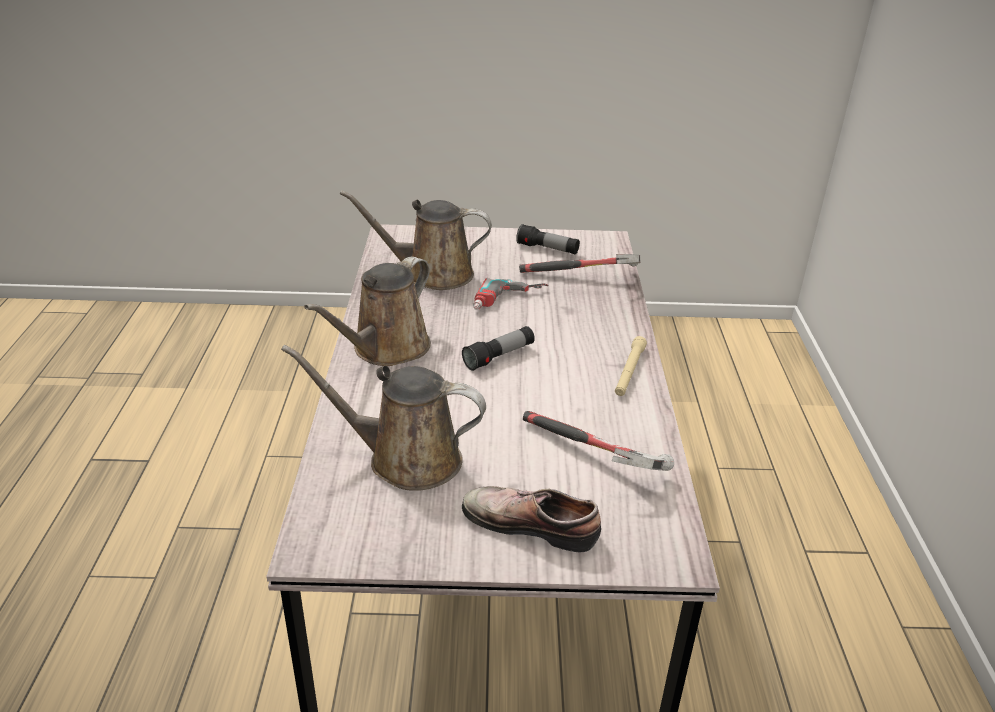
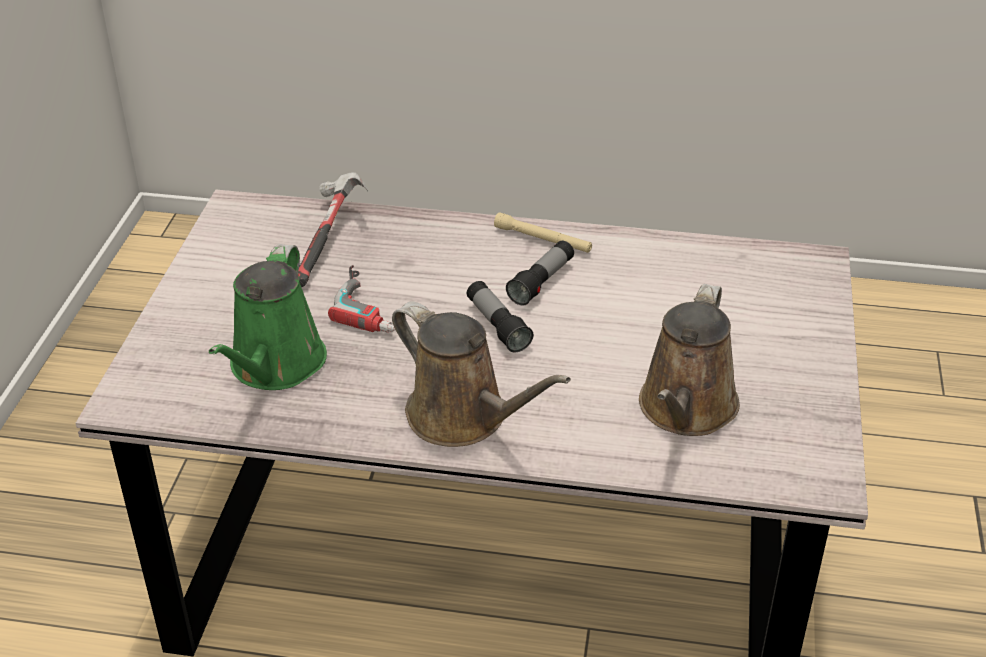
camera: 80 degrees left, 5 degrees up
brown watering can [340,190,492,290] -> green watering can [209,244,327,390]
shoe [462,486,601,552] -> none
flashlight [516,224,580,254] -> flashlight moved to [506,241,574,306]
hammer [523,411,674,471] -> none

